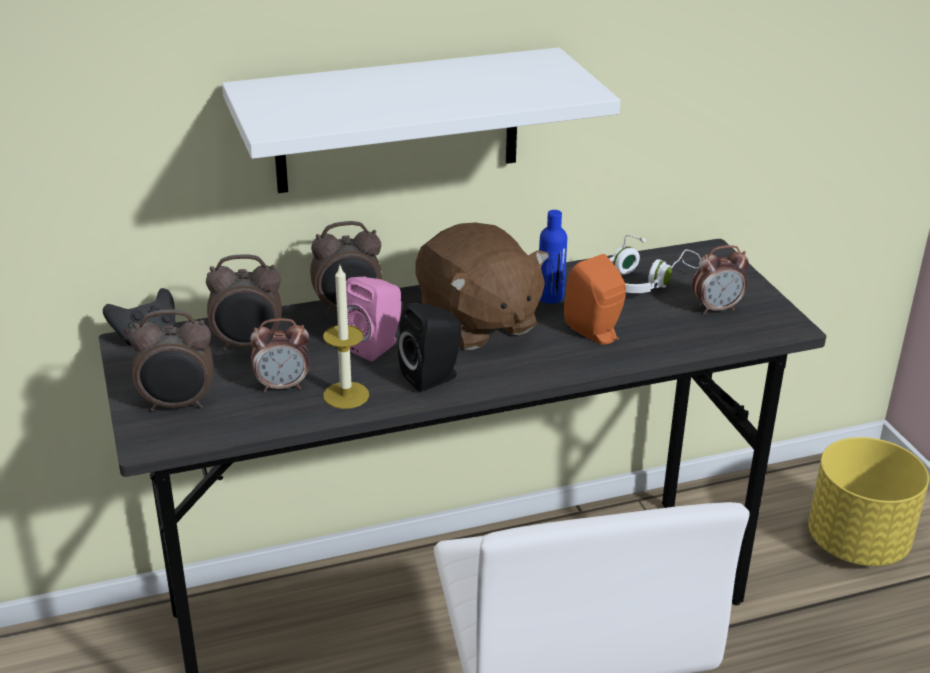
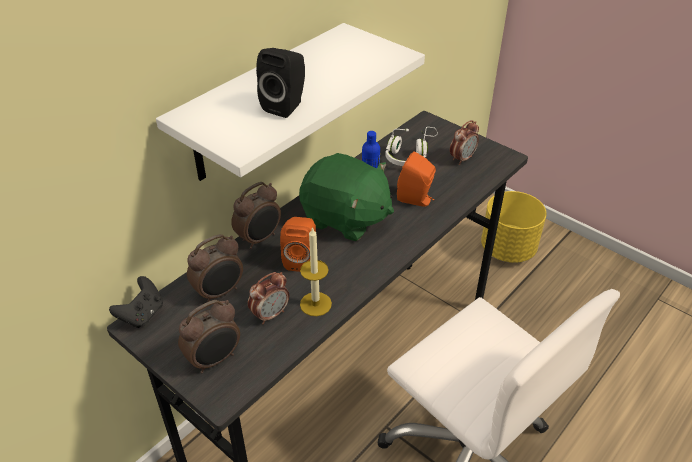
camera: 30 degrees left, 10 degrees up
pink speaker [346,277,401,361] -> orange speaker [280,217,316,272]
black speaker [398,303,462,392] -> black speaker moved to [256,48,305,118]
brown plush toy [416,222,549,350] -> green plush toy [299,153,394,241]

